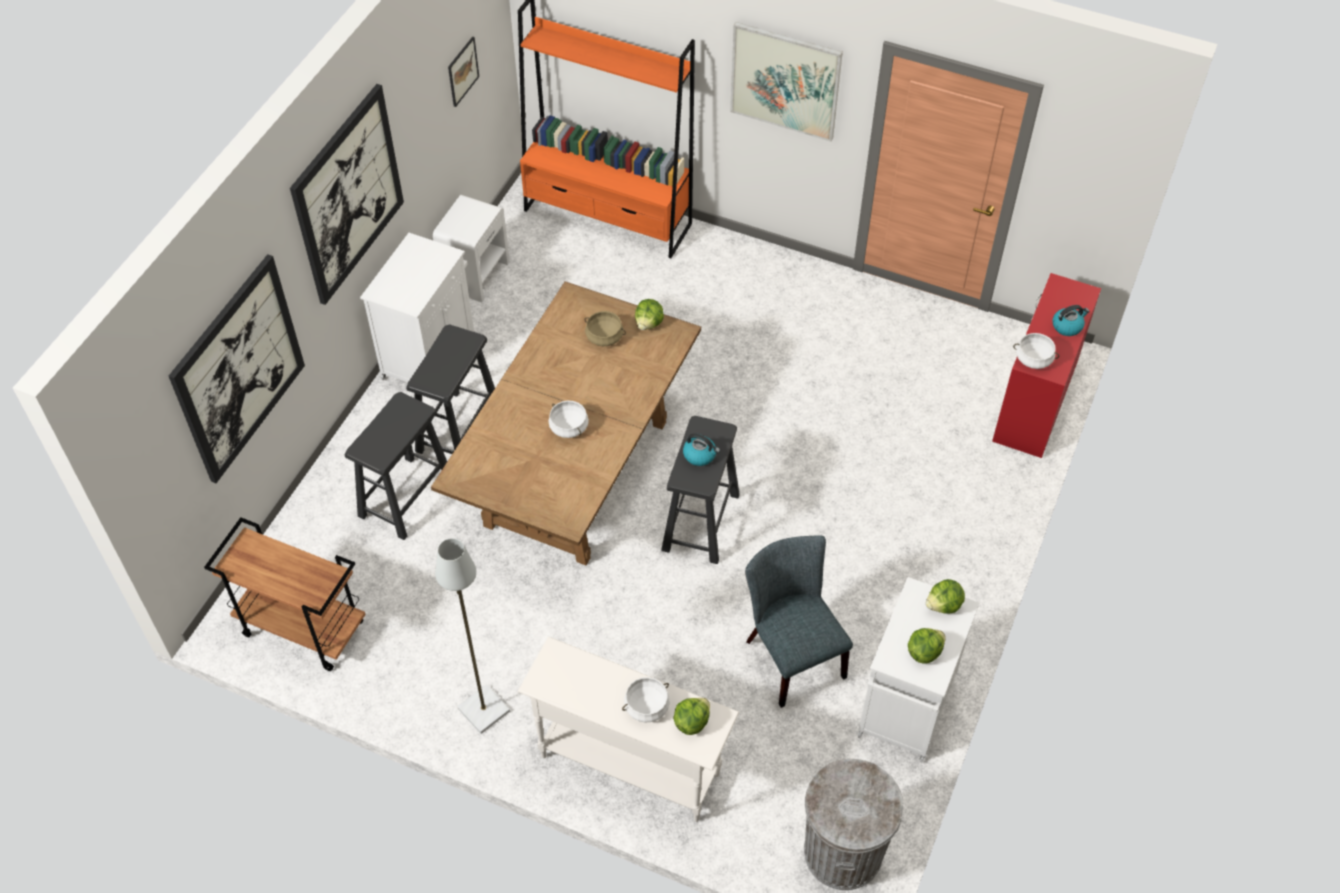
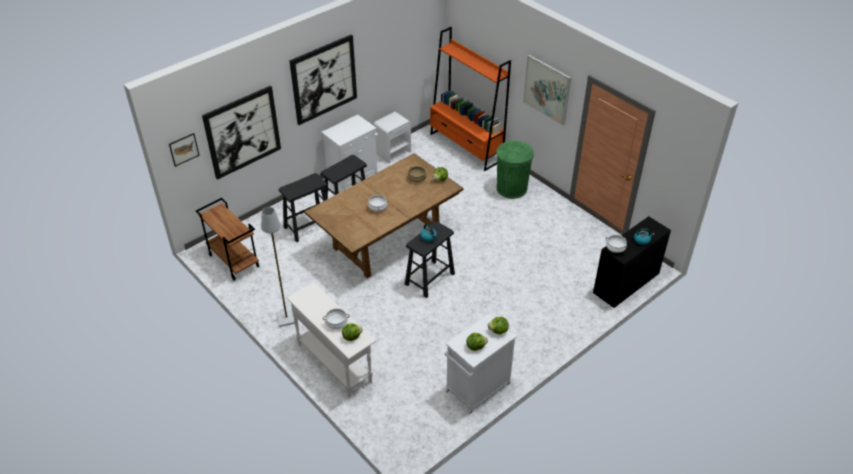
camera: 25 degrees right, 10 degrees down
picture [448,37,479,107] -> picture moved to [169,133,200,167]
grey chair [745,535,853,708] -> none
grey trash can [804,759,903,890] -> none
red desk [992,273,1101,458] -> black desk [593,216,671,308]
none -> green trash can [496,141,534,199]

